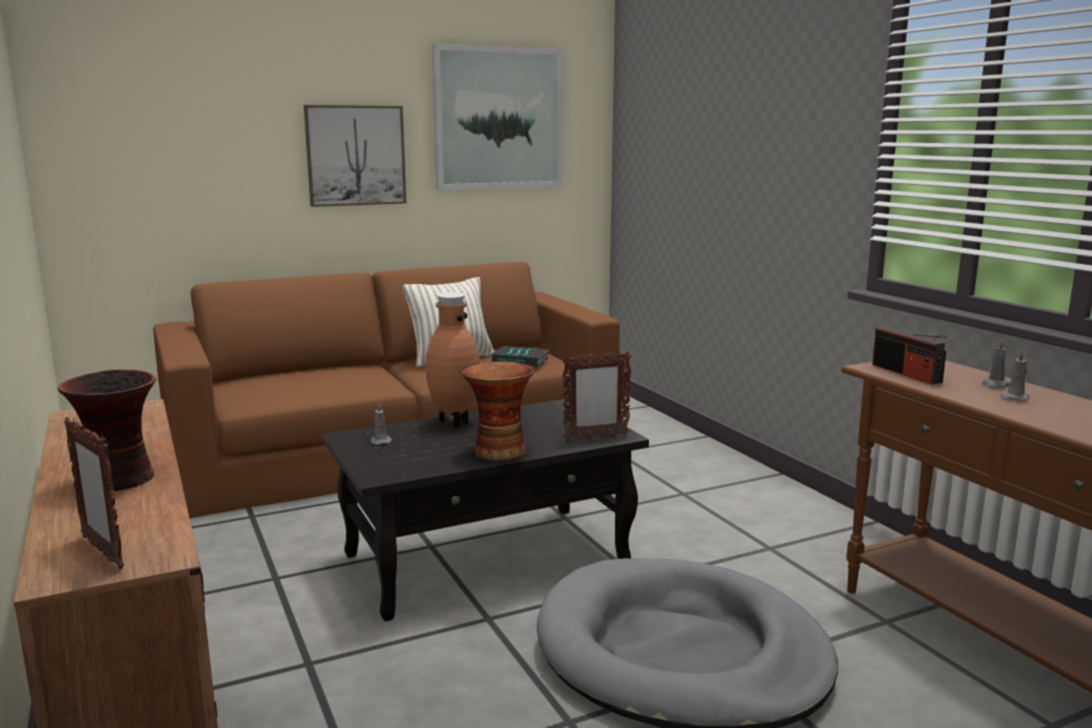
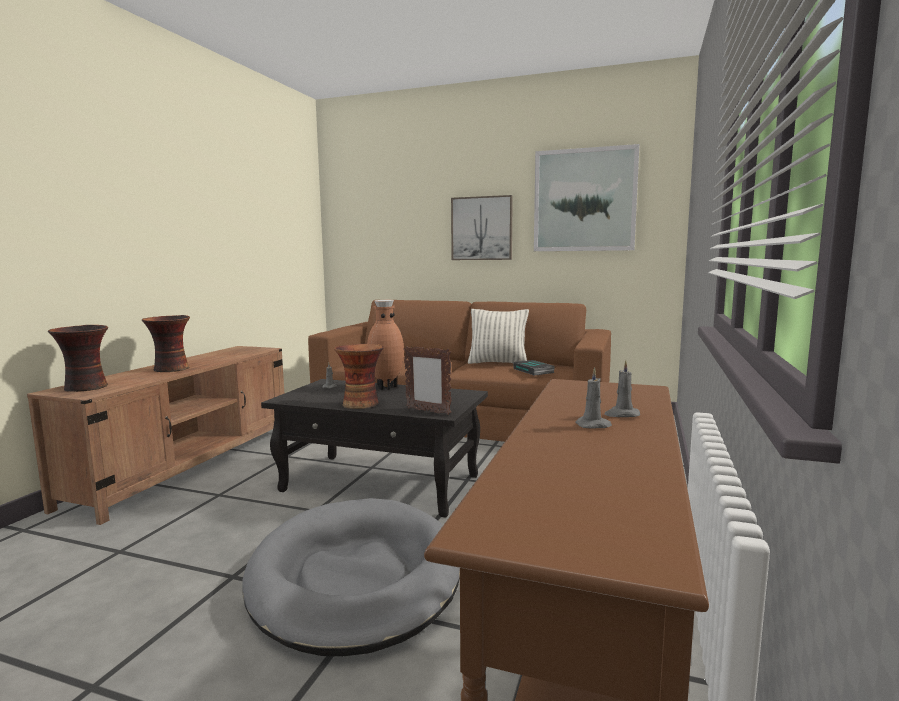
camera: 45 degrees right, 5 degrees down
picture frame [64,417,124,569] -> vase [48,325,108,392]
radio [872,327,947,385] -> none

